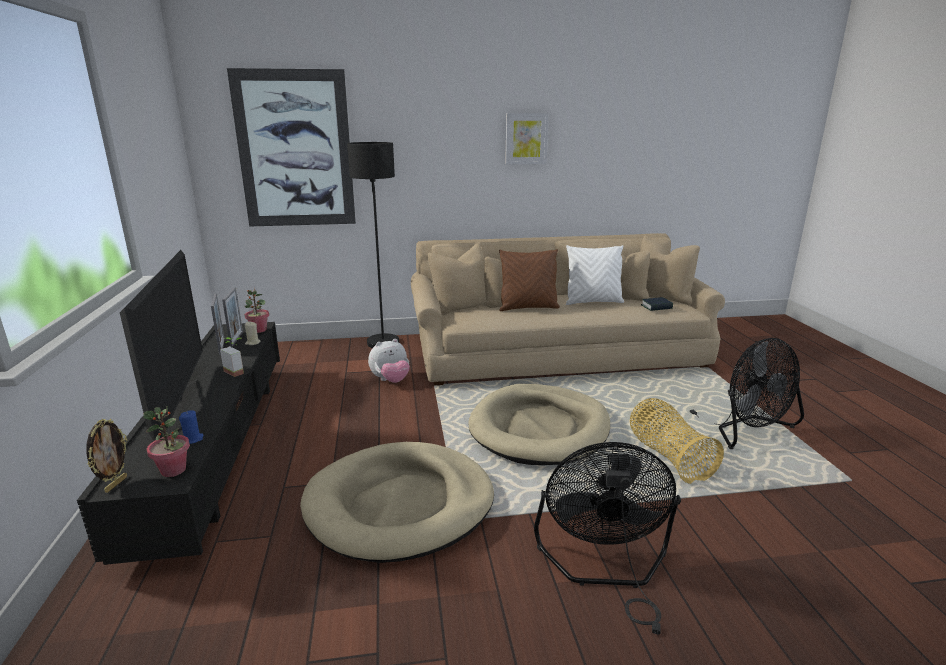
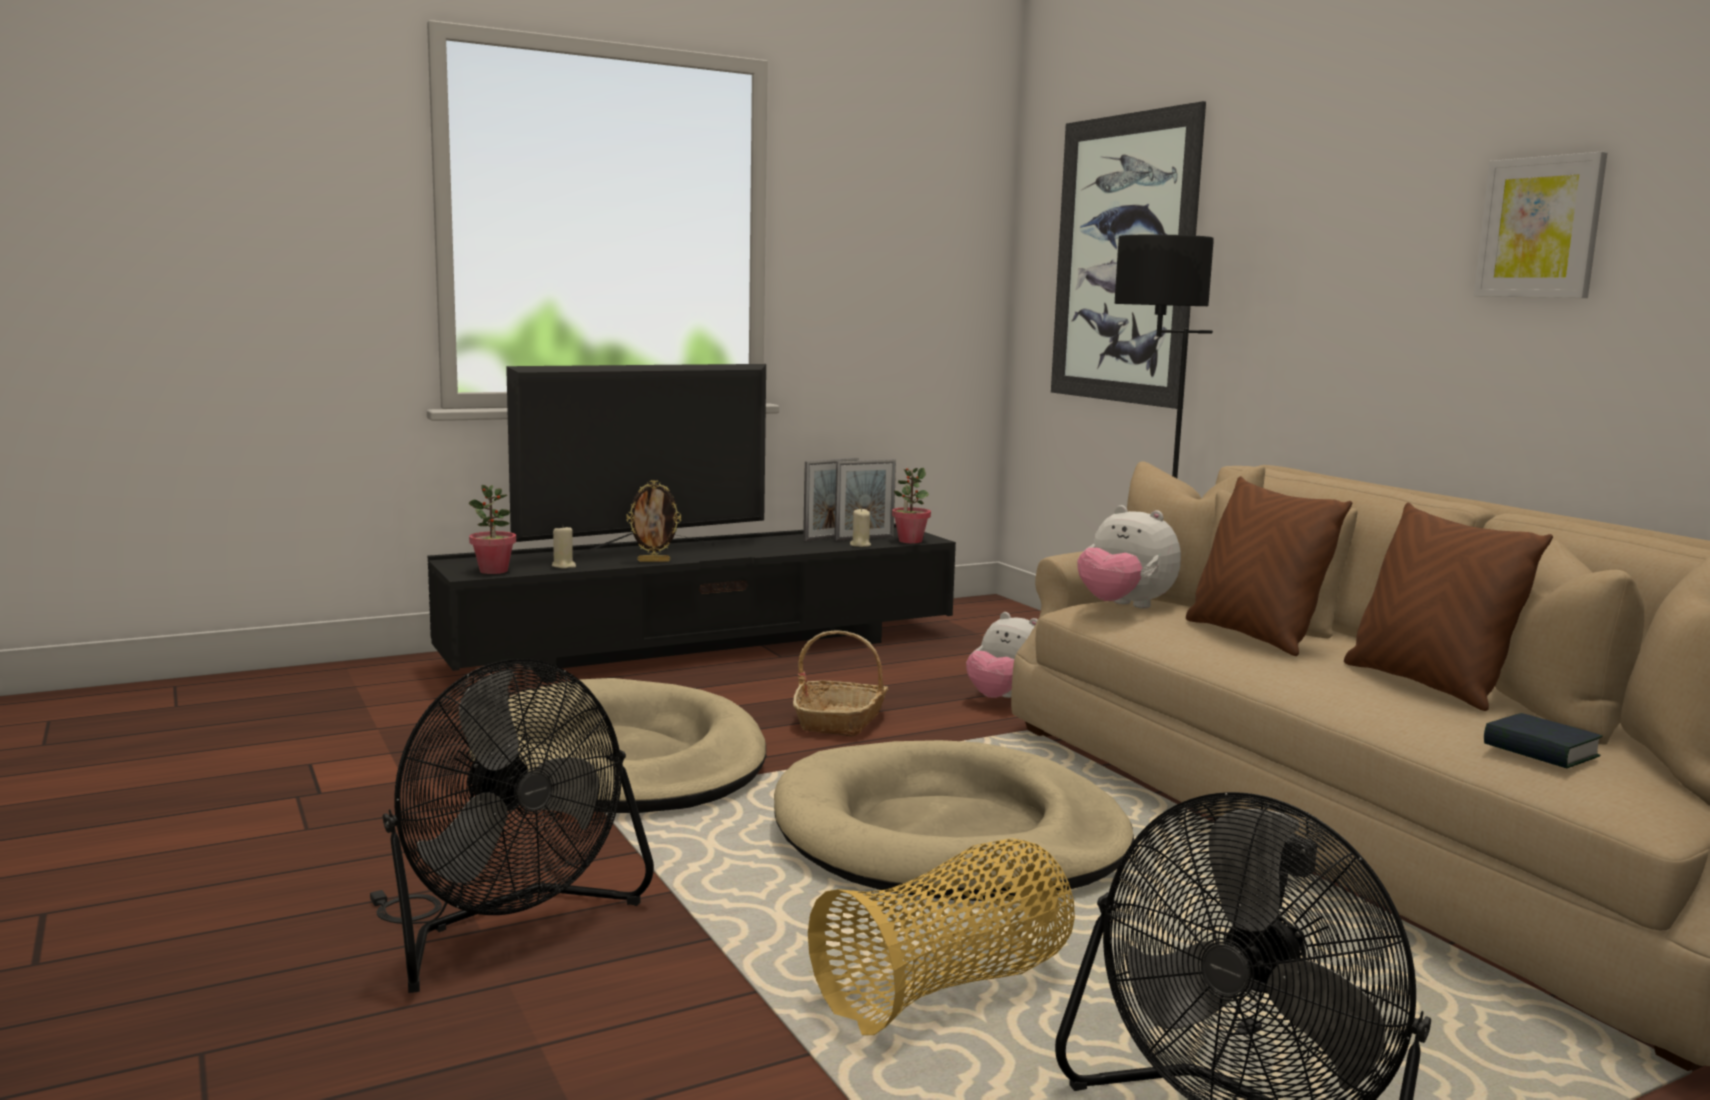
camera: 70 degrees right, 10 degrees down
picture frame [86,419,127,493] -> picture frame moved to [626,480,681,562]
blue candle [179,410,204,444] -> beige candle [552,525,576,569]
potted plant [220,337,244,377] -> none
black fan [534,442,681,635] -> black fan turned 60 degrees clockwise [370,659,654,993]
white pillow [566,245,624,305] -> brown pillow [1344,503,1553,711]
none -> basket [793,630,888,737]
none -> plush toy [1077,505,1181,608]

